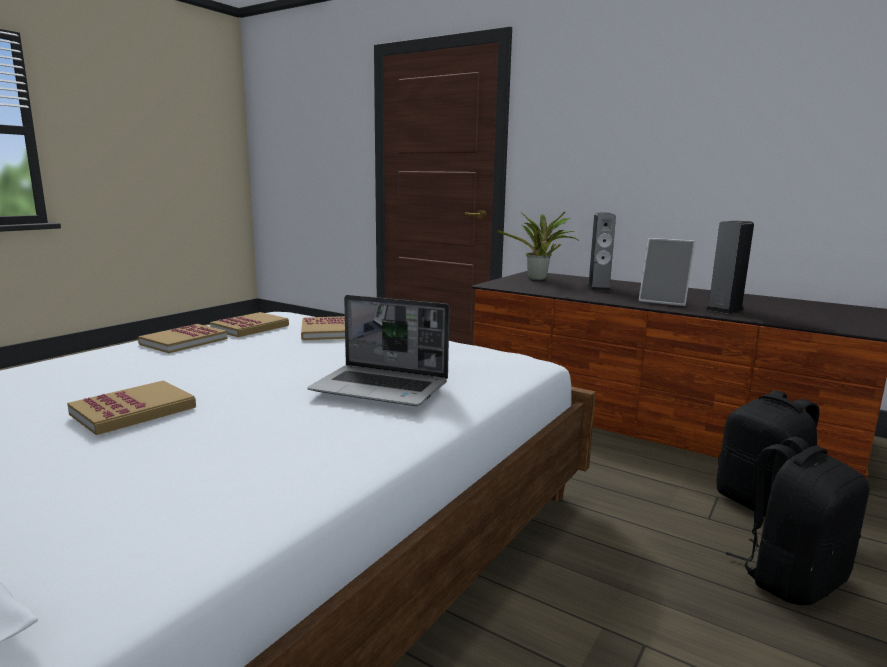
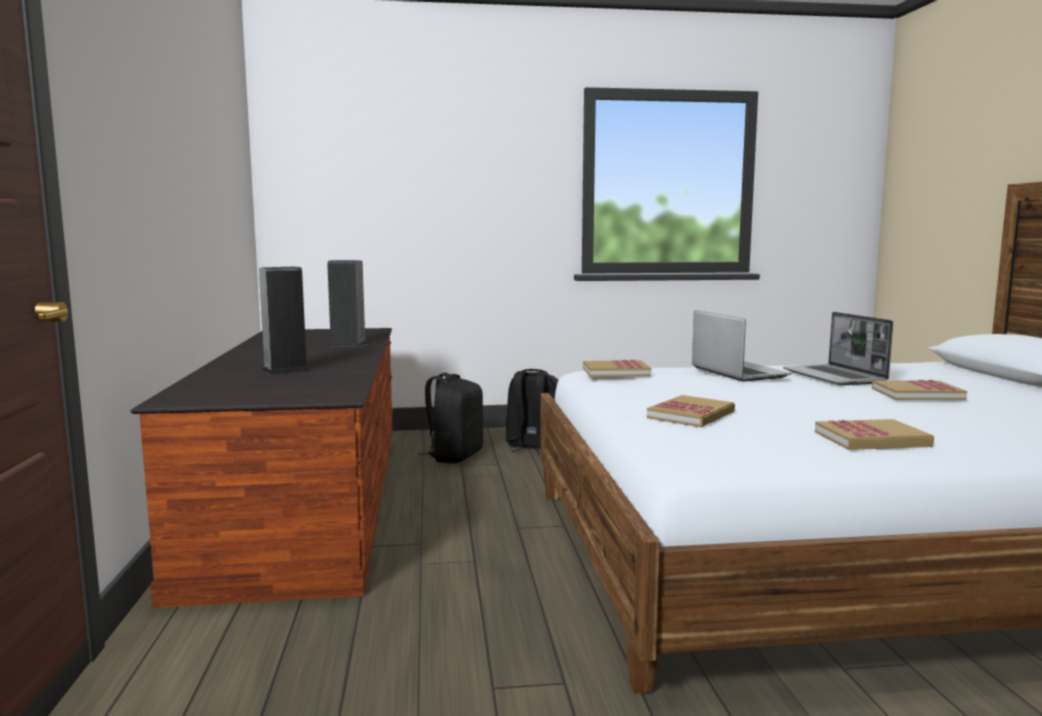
camera: 130 degrees left, 5 degrees down
book [210,312,289,337] -> book moved to [583,360,651,377]
potted plant [497,212,579,281] -> none
picture frame [638,238,695,306] -> none
none -> laptop [783,312,893,385]

